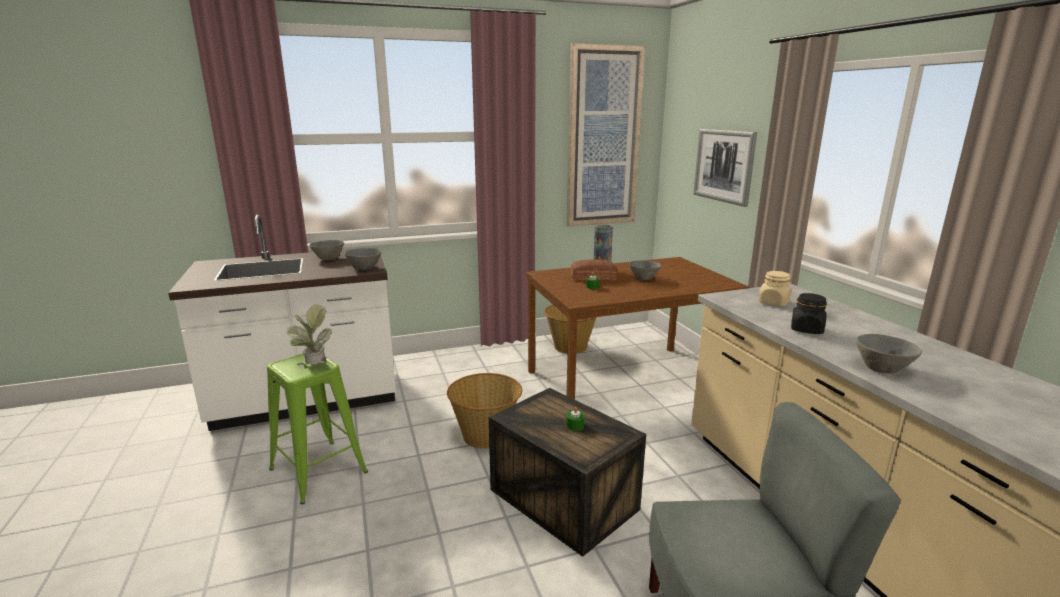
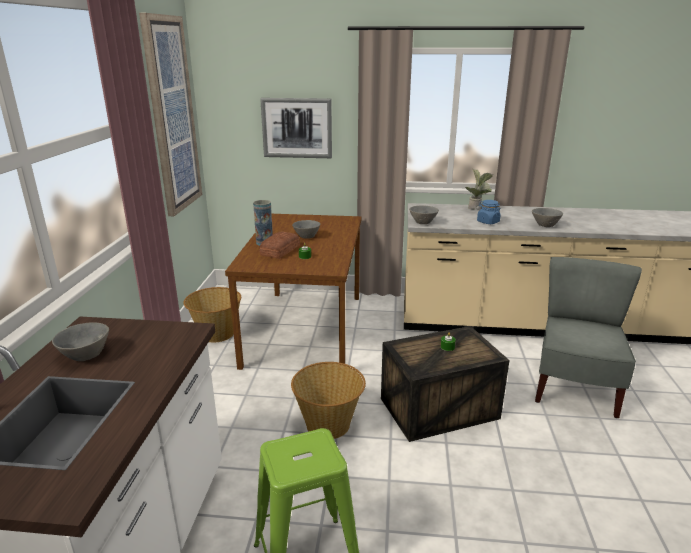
camera: 65 degrees left, 5 degrees up
potted plant [286,305,332,365] -> potted plant moved to [465,169,493,209]
grey bowl [344,248,381,270] -> grey bowl moved to [409,205,439,224]
beige jar [758,271,792,306] -> none
black jar [791,293,827,334] -> blue jar [477,200,501,224]

